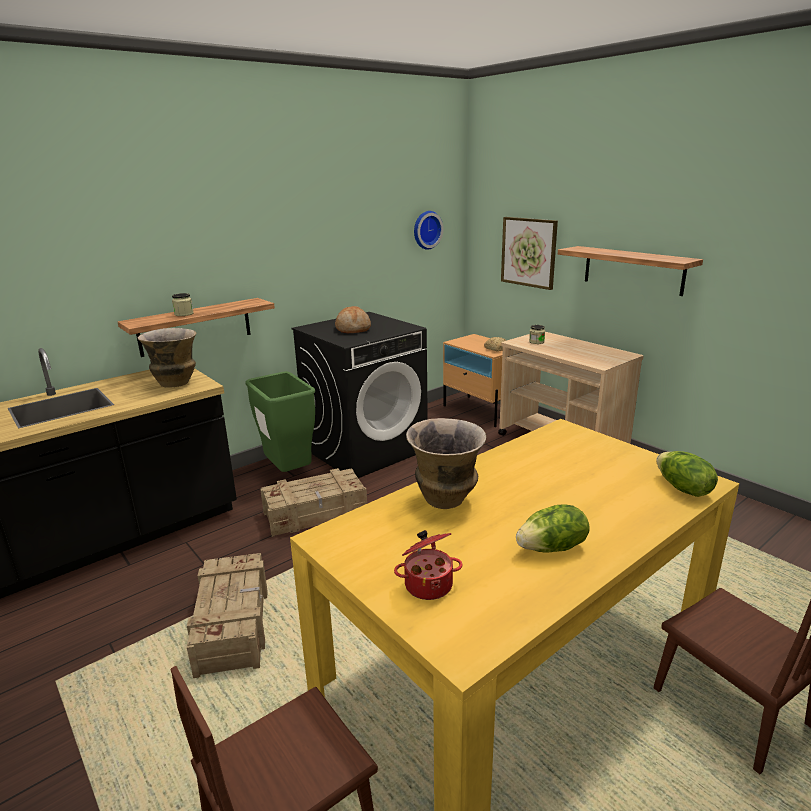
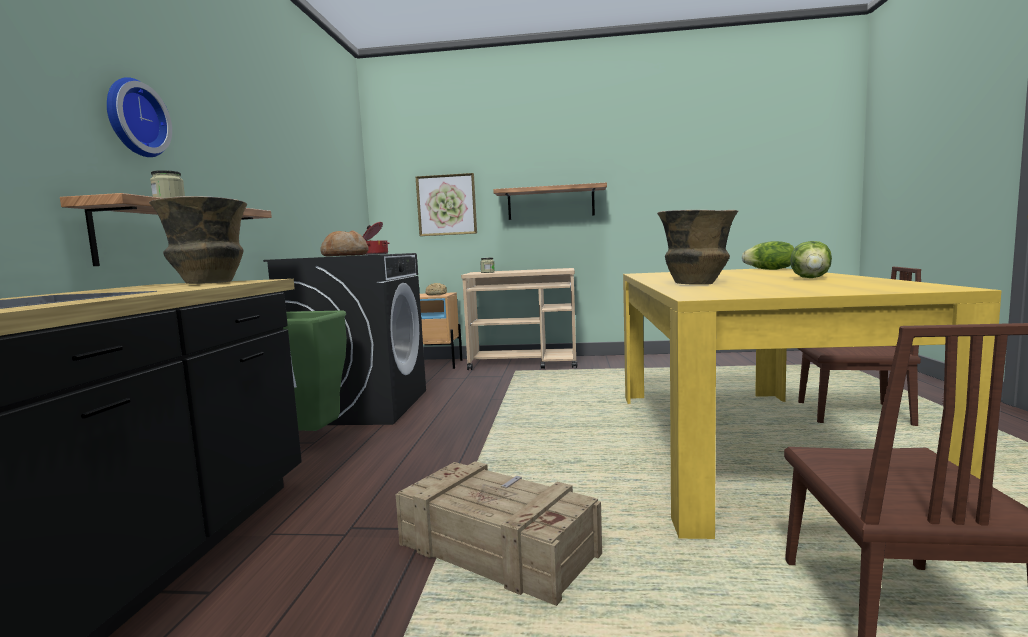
camera: 45 degrees left, 15 degrees down
crate [260,468,367,537] -> none
cooking pot [394,530,463,600] -> cooking pot moved to [363,222,390,255]
wall clock [414,211,443,250] -> wall clock moved to [107,77,172,157]

